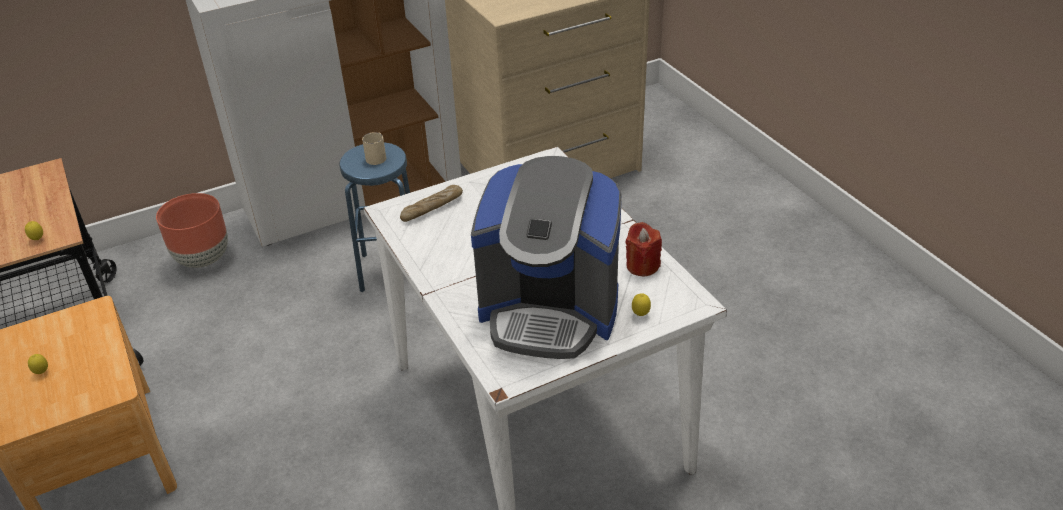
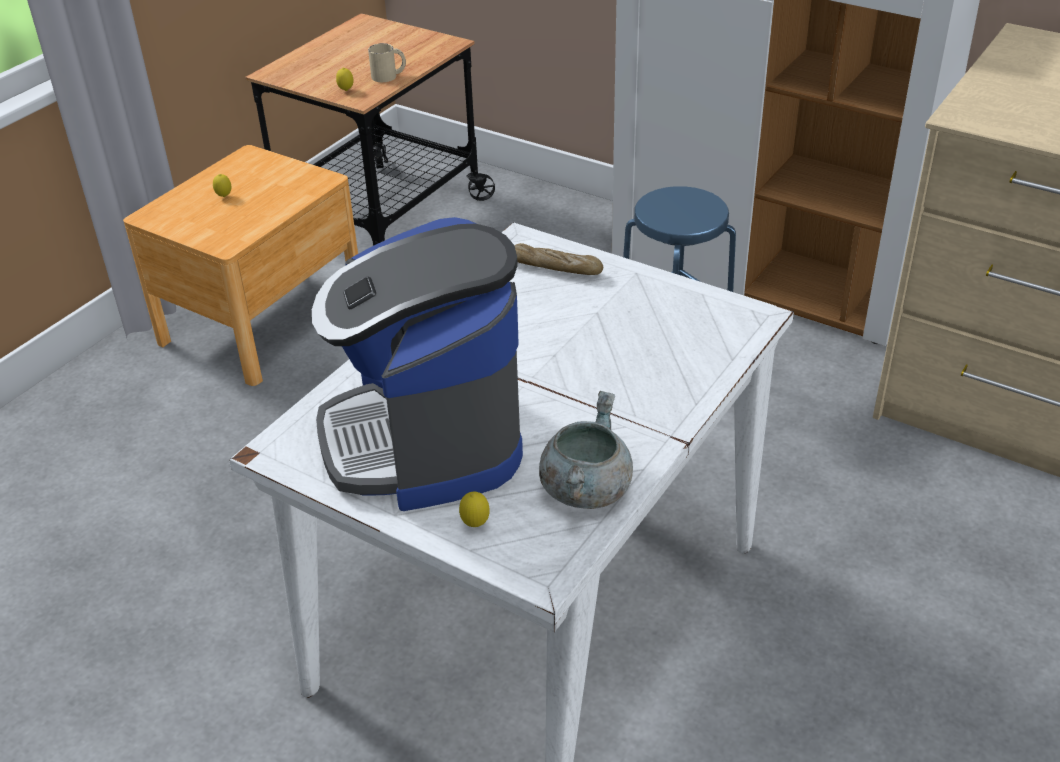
camera: 60 degrees right, 0 degrees up
brown planter [156,193,228,268] -> none
beige mug [362,132,386,165] -> beige mug moved to [368,43,406,82]
red candle [626,222,662,277] -> grey cooking pot [539,391,633,509]

